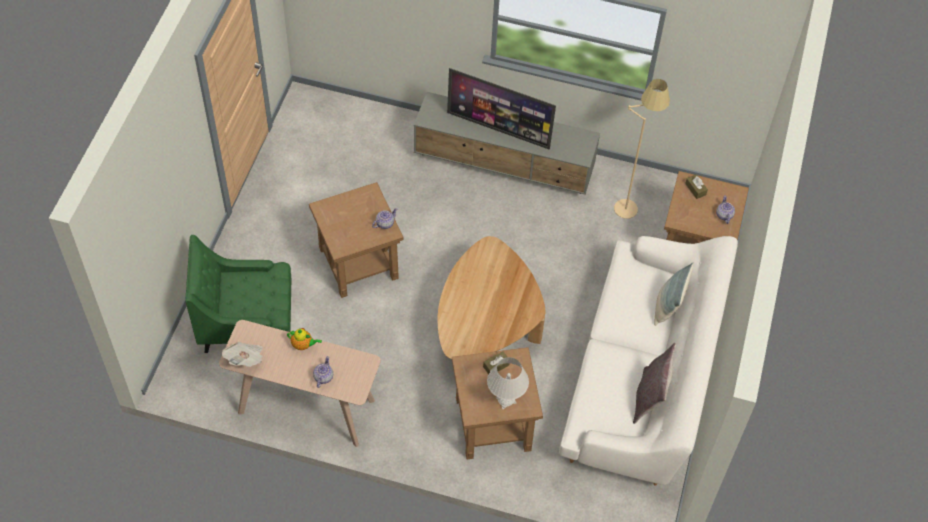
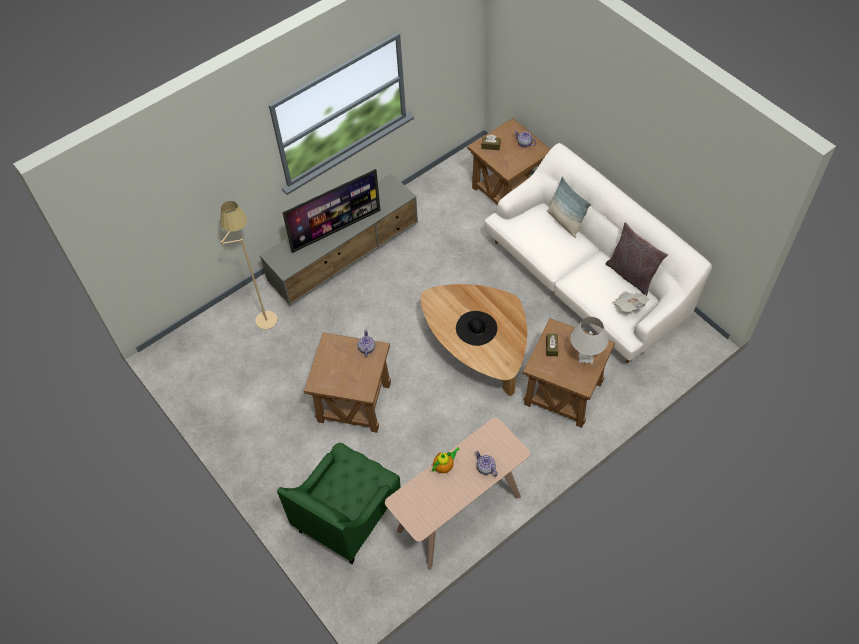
camera: 50 degrees left, 0 degrees up
newspaper [222,342,263,367] -> newspaper moved to [612,291,650,312]
beige floor lamp [614,79,670,219] -> beige floor lamp moved to [220,201,277,329]
none -> black hat [456,311,497,346]

